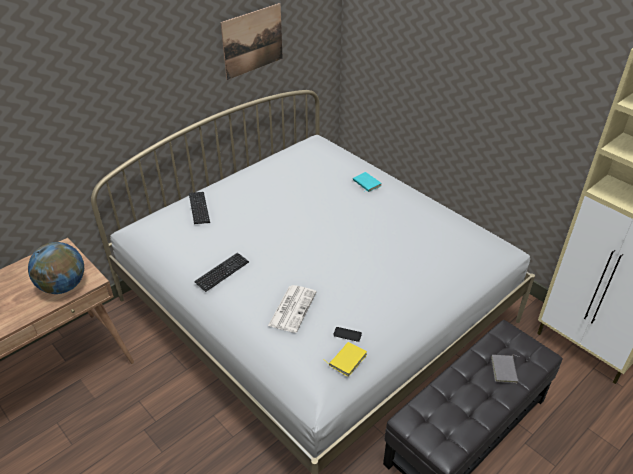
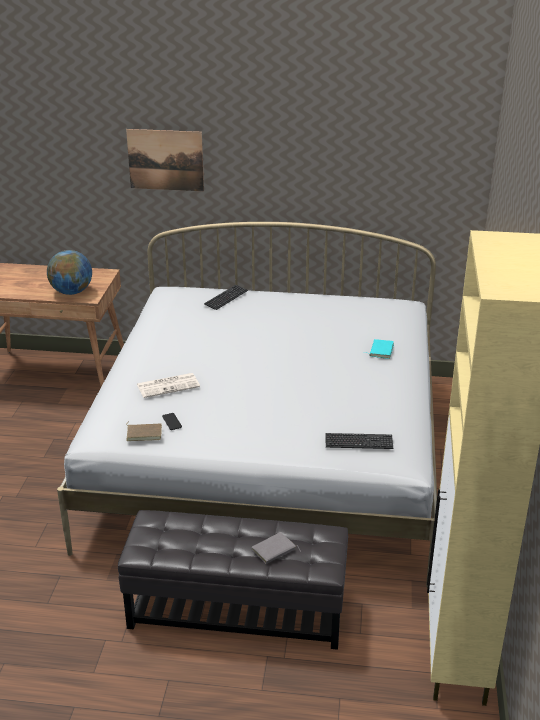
camera: 50 degrees right, 10 degrees down
keyboard [194,253,249,292] -> keyboard moved to [326,433,393,449]
picture [221,3,283,80] -> picture moved to [126,129,204,191]
yellow book [323,342,367,377] -> brown book [126,421,162,441]

